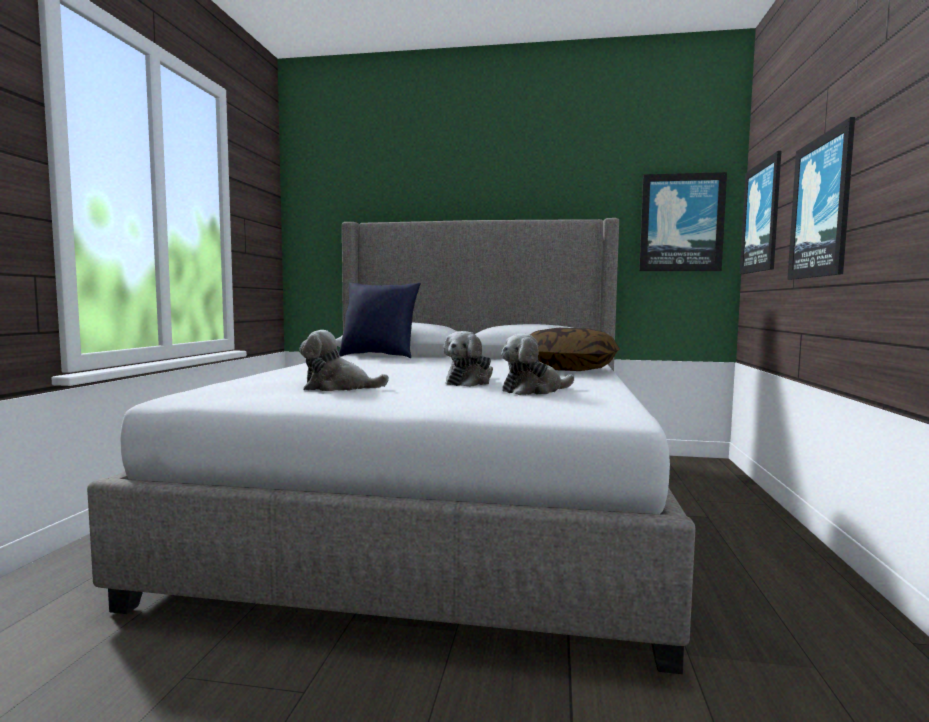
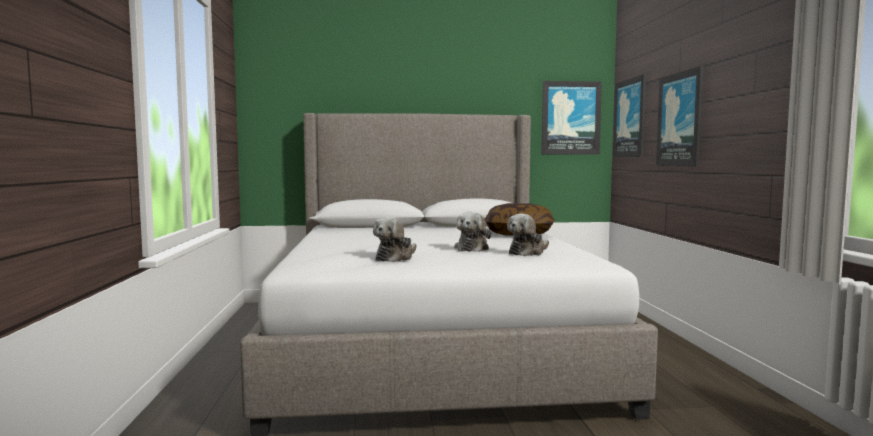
camera: 15 degrees left, 0 degrees up
plush toy [299,330,389,391] -> plush toy turned 45 degrees counterclockwise [373,216,416,262]
blue pillow [339,282,421,358] -> none

